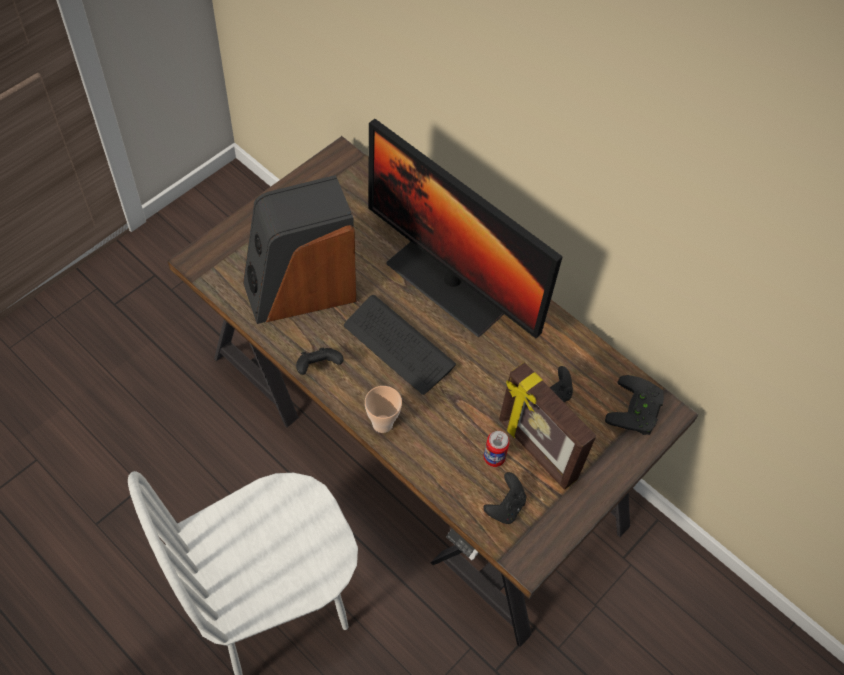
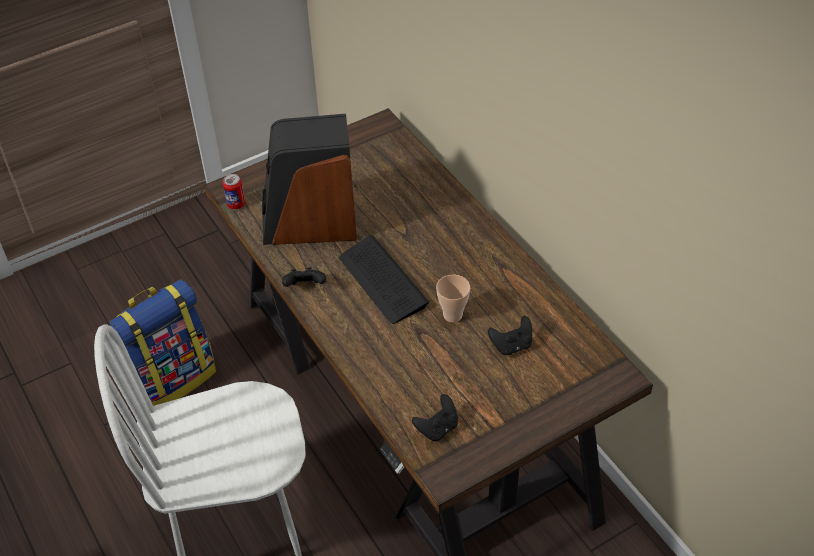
camera: 20 degrees right, 10 degrees down
cup [365,386,402,433] -> cup moved to [436,275,470,322]
monitor [368,119,562,338] -> none
can [483,431,510,467] -> can moved to [223,174,245,209]
picture frame [499,362,596,490] -> none
black game controller [605,375,664,435] -> none
none -> backpack [110,279,216,406]

